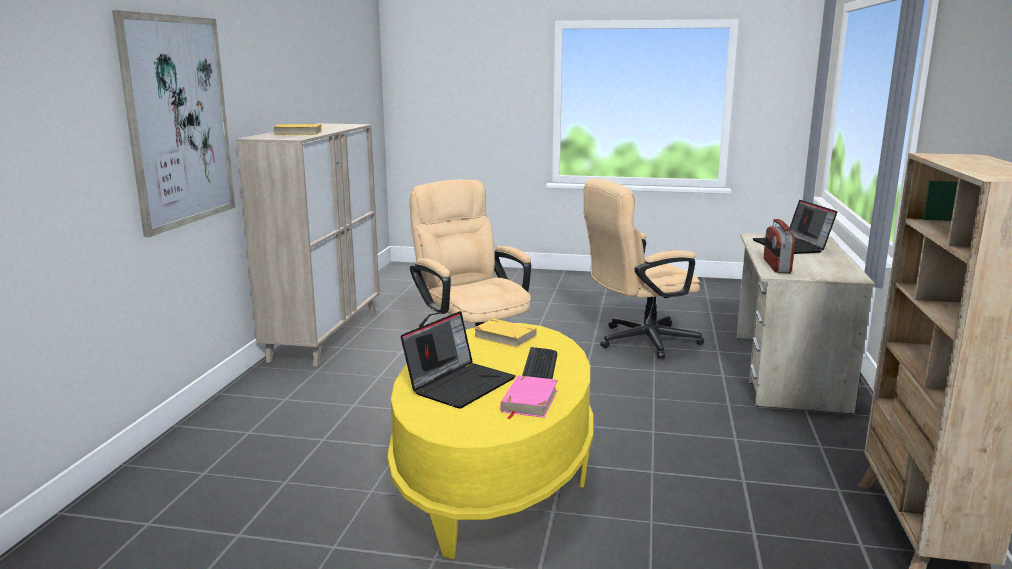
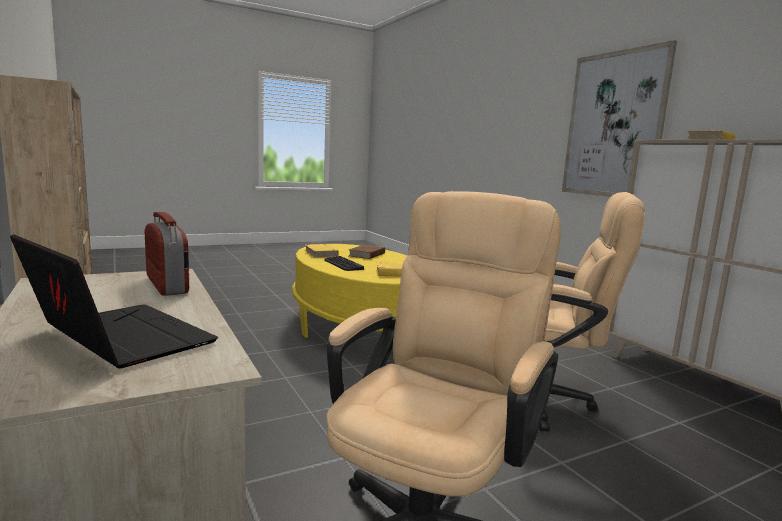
camera: 140 degrees right, 5 degrees down
laptop [401,311,515,408] -> brown book [349,245,385,259]
pink book [500,375,558,419] -> yellow book [305,244,339,258]

